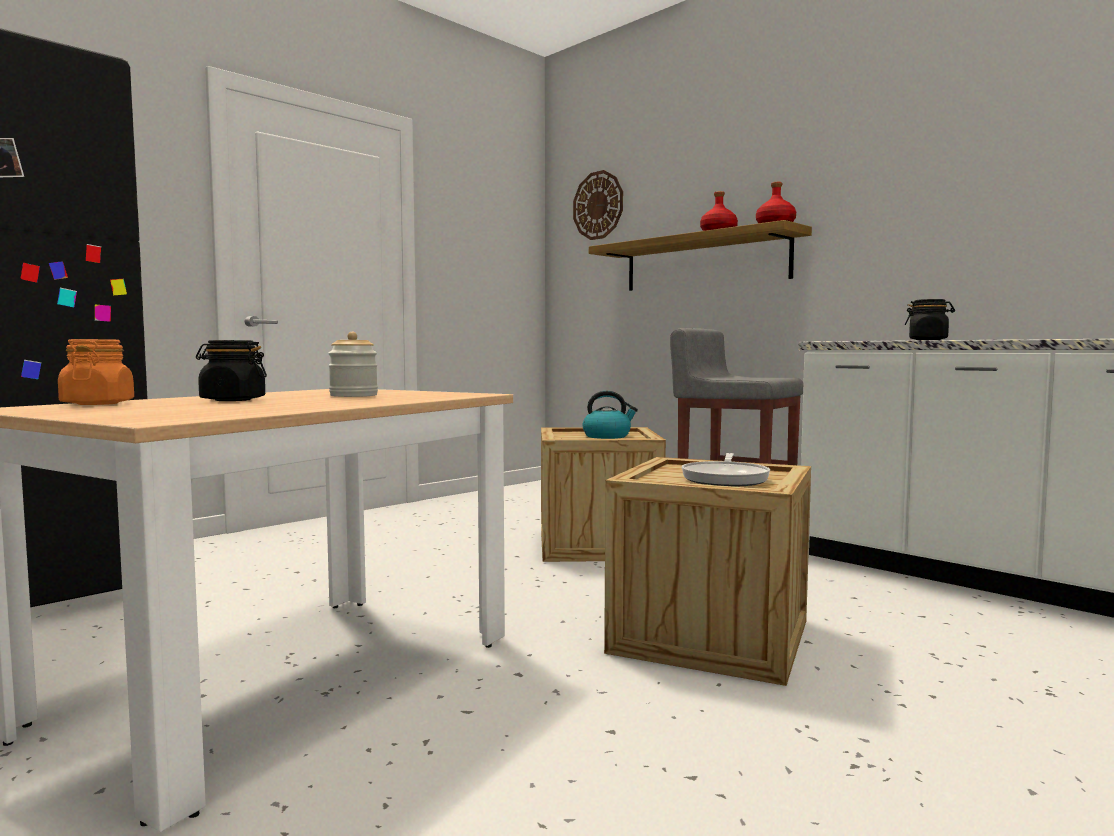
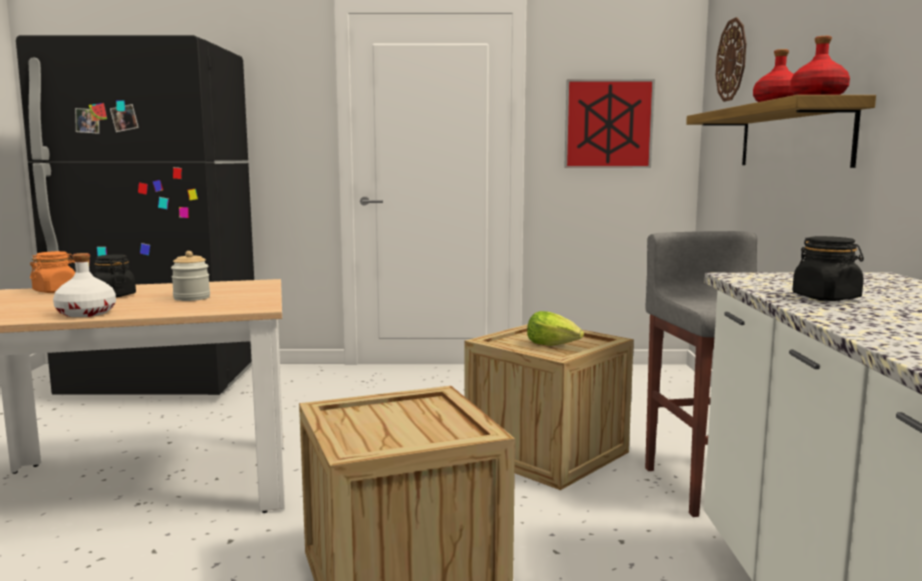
camera: 45 degrees right, 5 degrees up
kettle [583,391,638,439] -> lettuce [527,311,584,346]
frying pan [682,453,770,487] -> none
none -> white bottle [53,253,116,317]
none -> picture [564,79,655,168]

